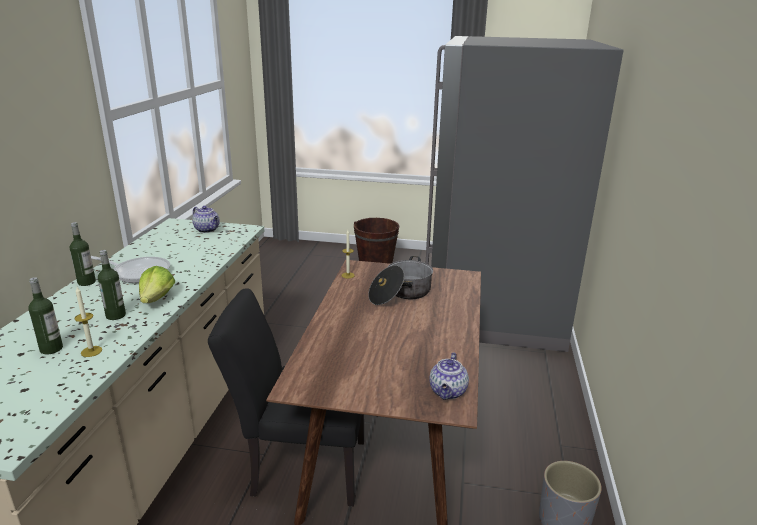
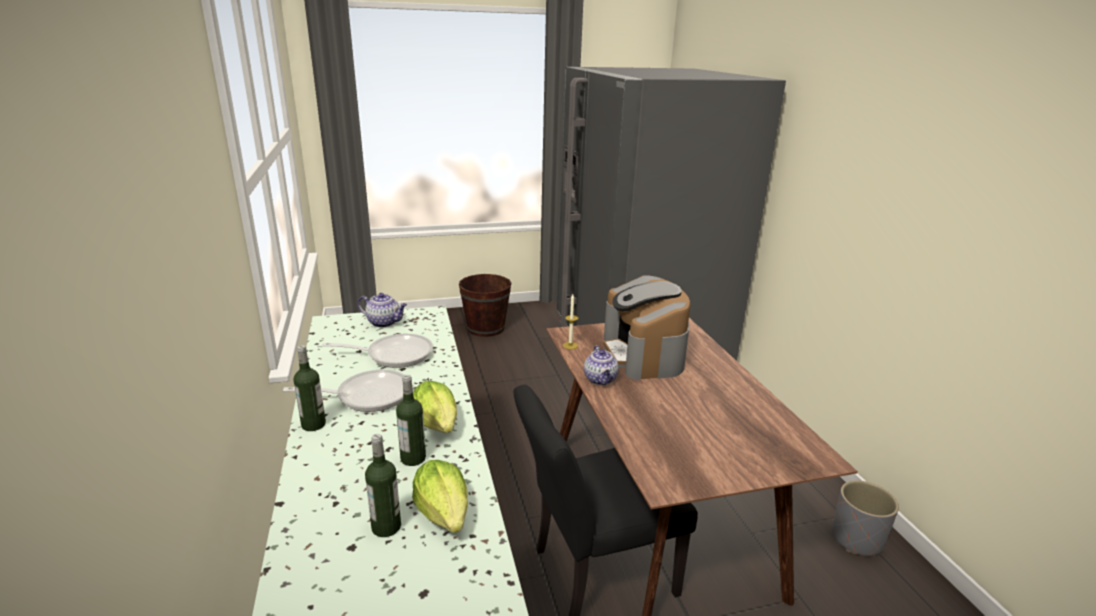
camera: 25 degrees left, 0 degrees up
candle [74,287,102,357] -> lettuce [412,460,468,533]
cooking pot [368,256,433,305] -> coffee machine [603,275,691,380]
teapot [430,352,469,400] -> teapot moved to [584,345,619,385]
none -> frying pan [322,334,433,368]

